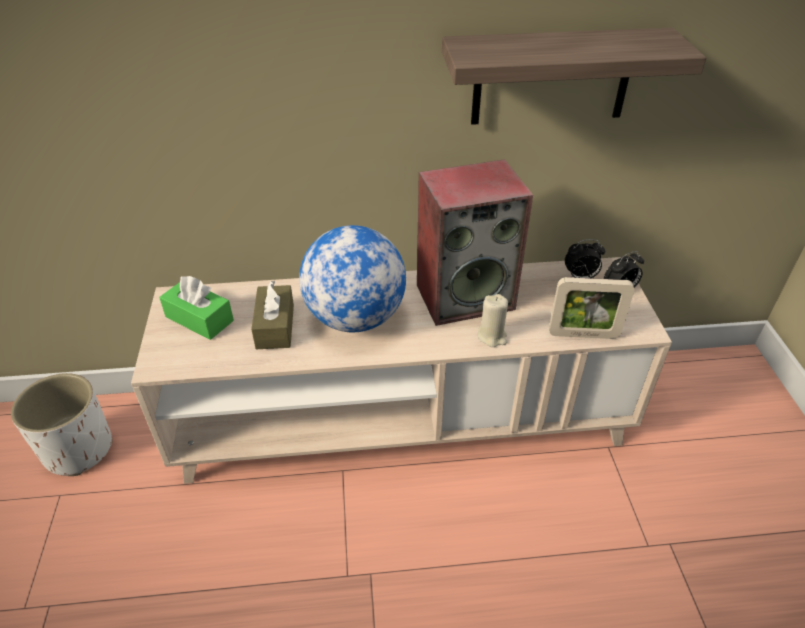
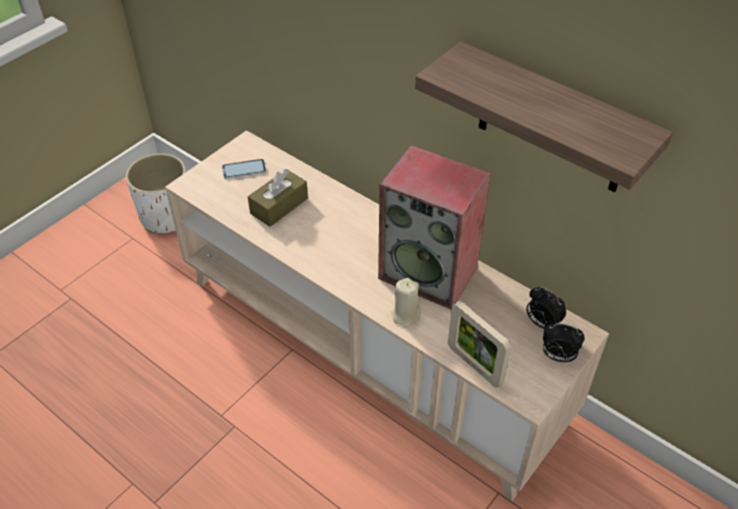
camera: 45 degrees right, 5 degrees up
green tissue box [159,276,234,340] -> phone [222,159,266,179]
globe [299,225,406,332] -> none

